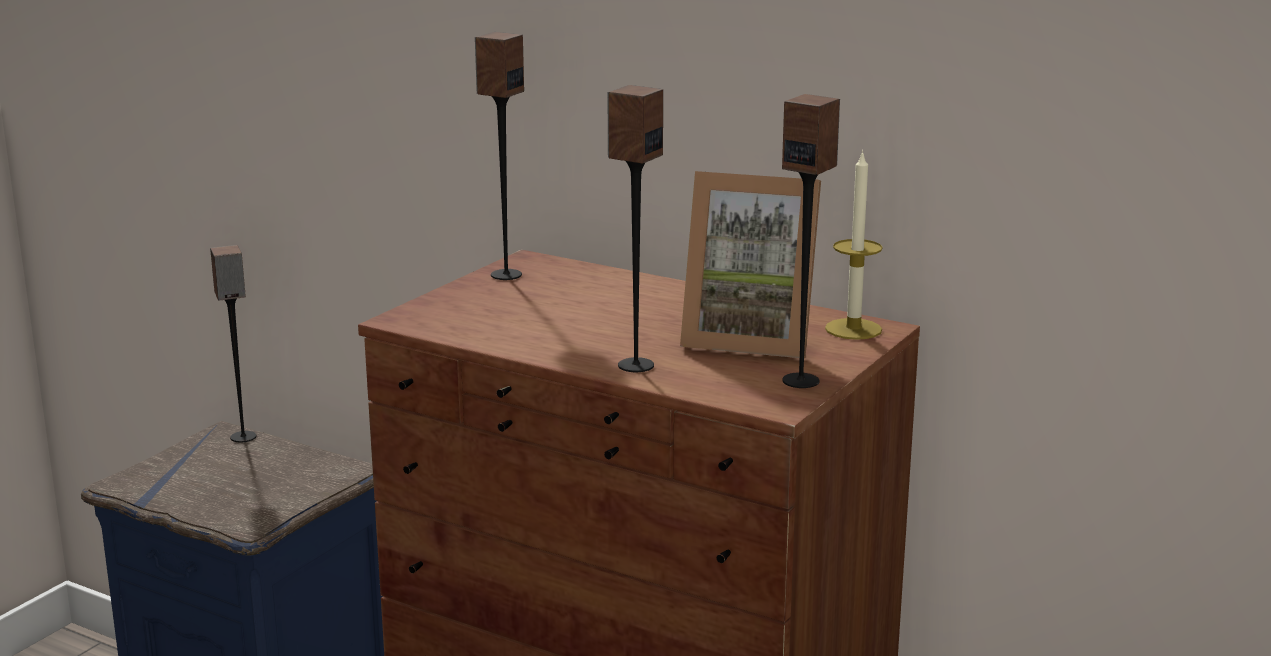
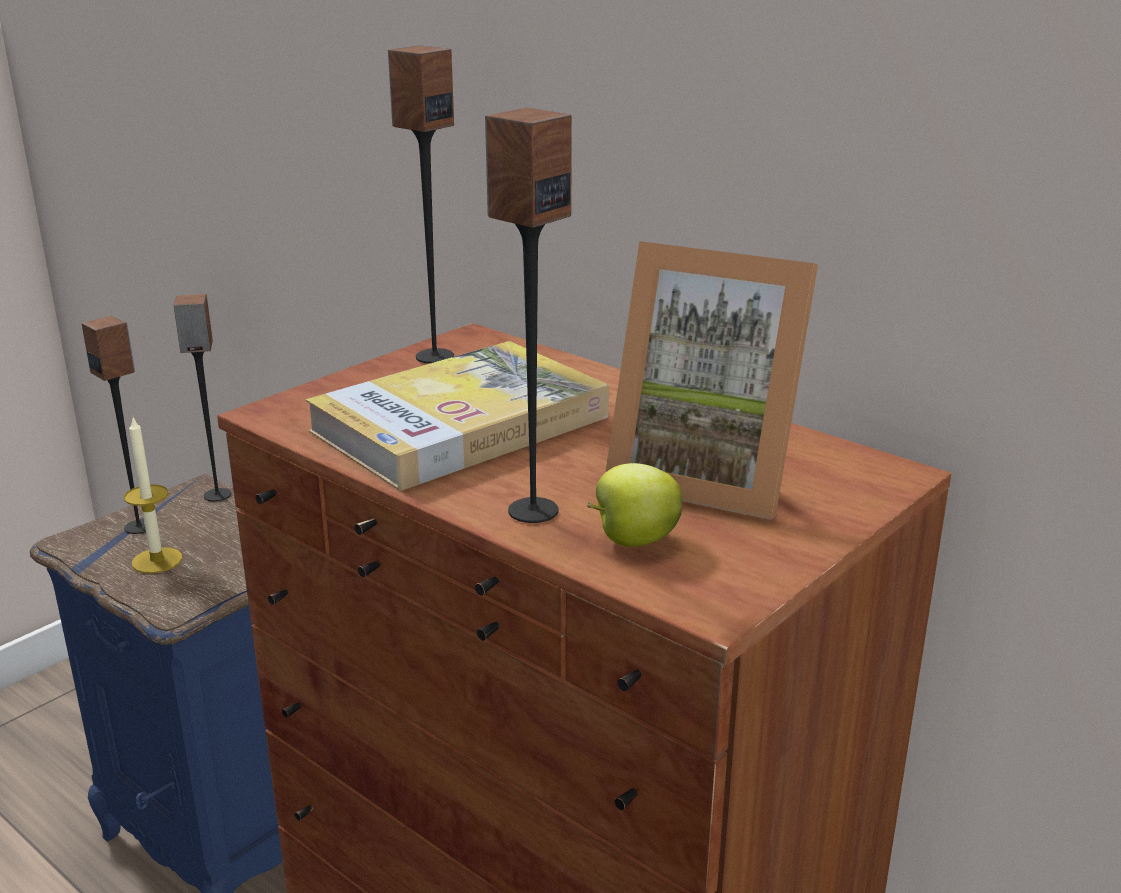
camera: 10 degrees right, 5 degrees up
speaker [782,94,840,388] -> speaker moved to [82,316,146,534]
candle [825,150,883,340] -> candle moved to [124,417,182,574]
none -> book [306,341,609,491]
none -> apple [587,463,682,547]

